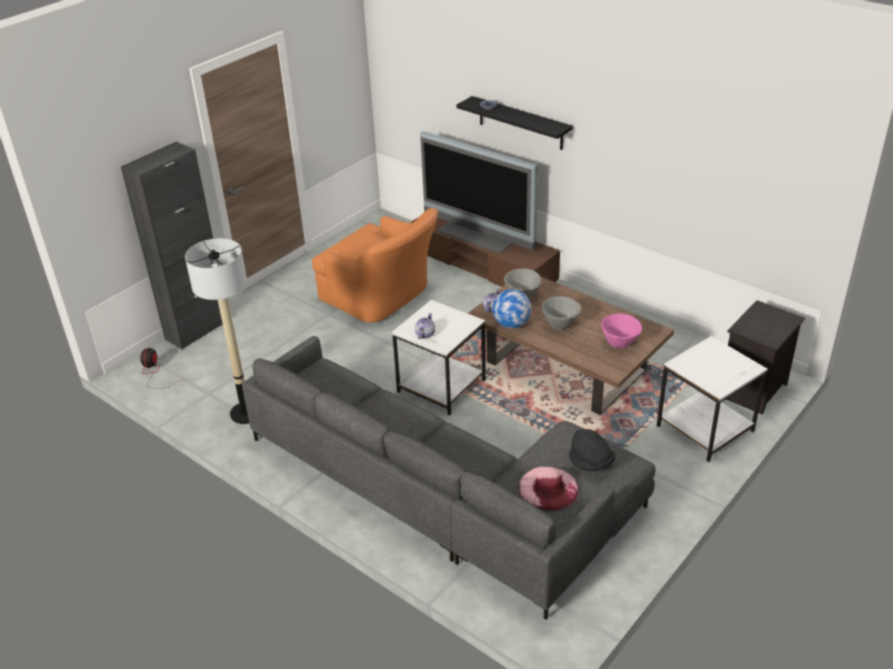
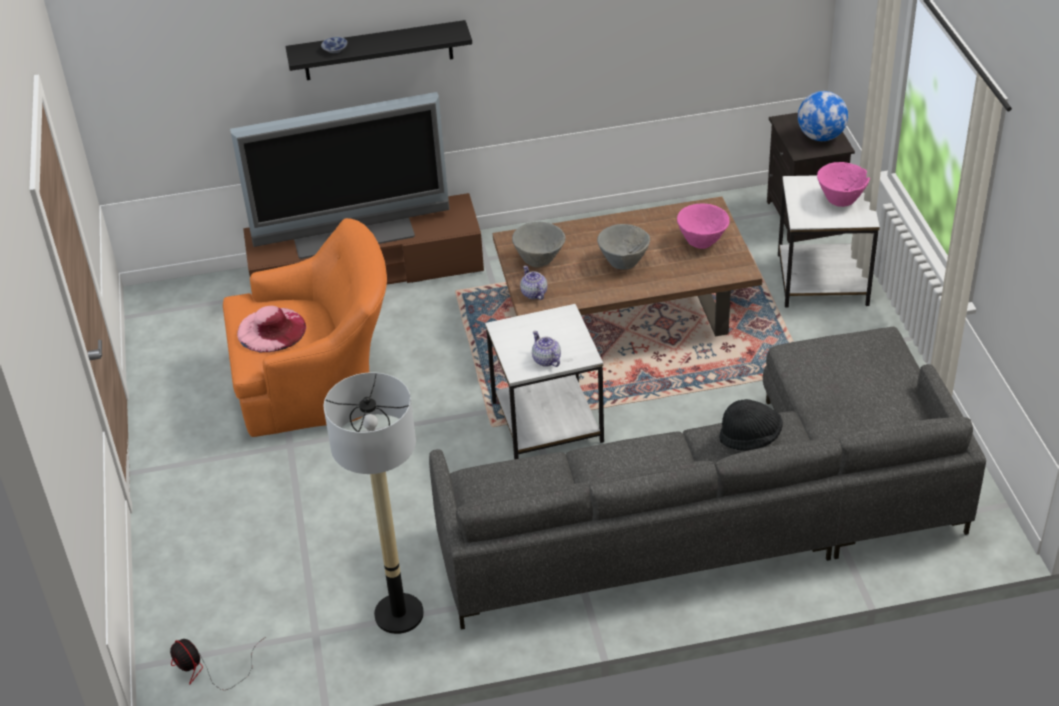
camera: 50 degrees left, 5 degrees up
black cabinet [121,142,223,350] -> none
globe [493,289,531,328] -> globe moved to [798,91,848,141]
pink hat [518,467,578,511] -> pink hat moved to [237,306,306,353]
black hat [569,429,615,471] -> black hat moved to [719,399,783,451]
none -> pink bowl [817,162,870,207]

